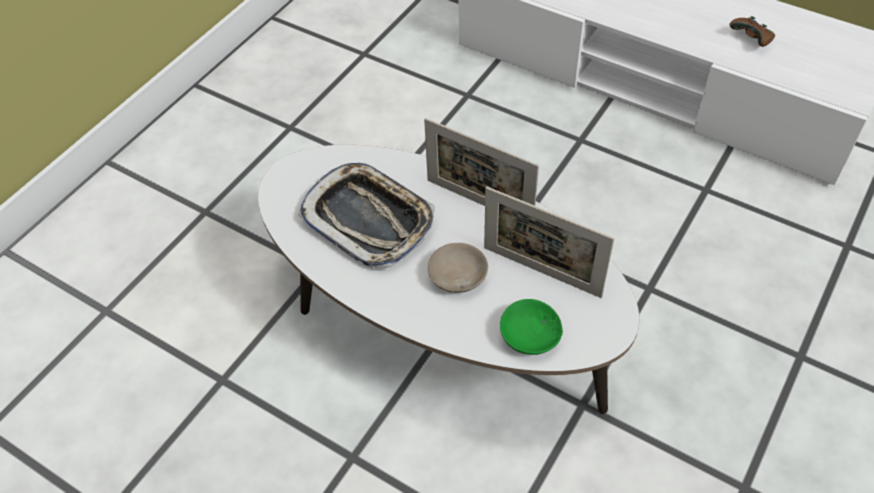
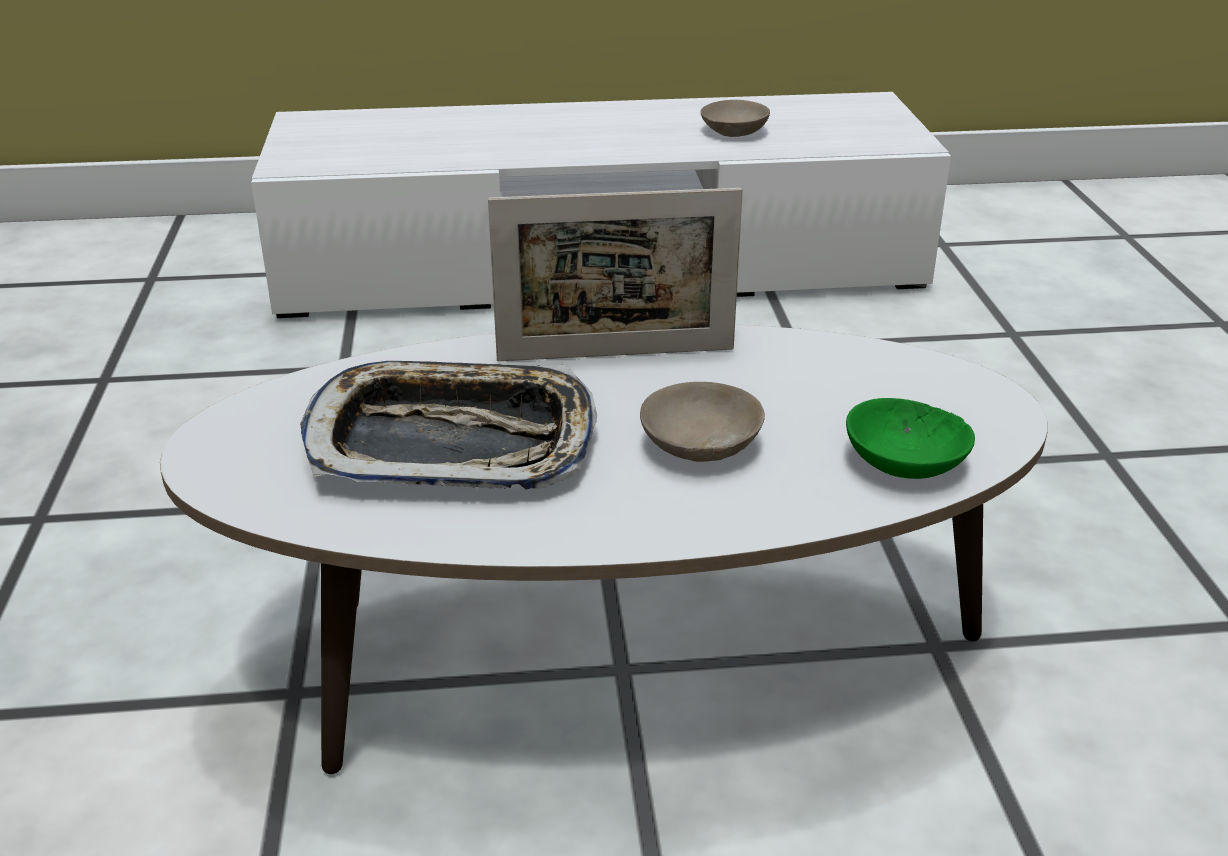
camera: 40 degrees left, 20 degrees down
picture frame [484,187,615,298] -> none
brown game controller [730,16,775,47] -> beige bowl [700,100,770,137]

